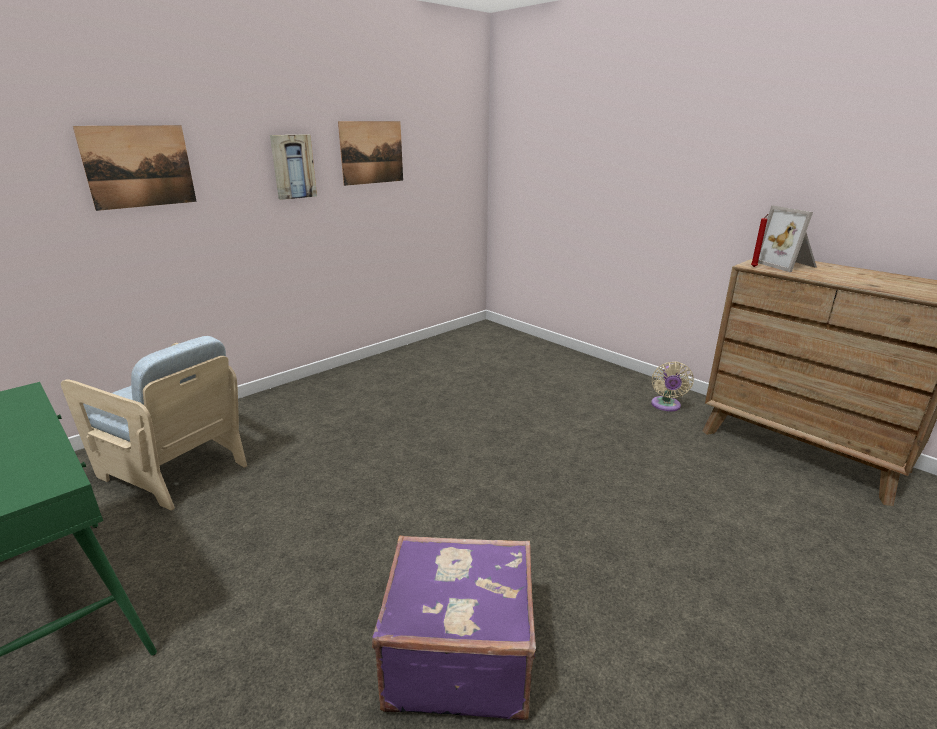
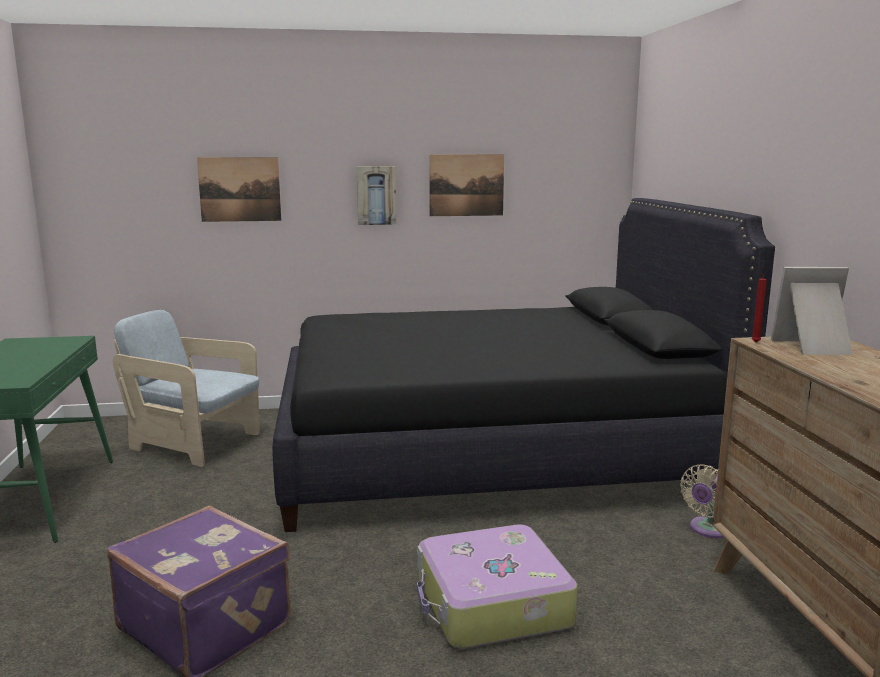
camera: 35 degrees right, 10 degrees down
beige armchair [61,336,247,510] -> beige armchair turned 135 degrees clockwise [113,310,260,467]
picture frame [758,205,817,272] -> picture frame turned 75 degrees clockwise [771,267,853,355]
none -> black bed [272,198,775,532]
none -> suitcase [417,524,577,648]

